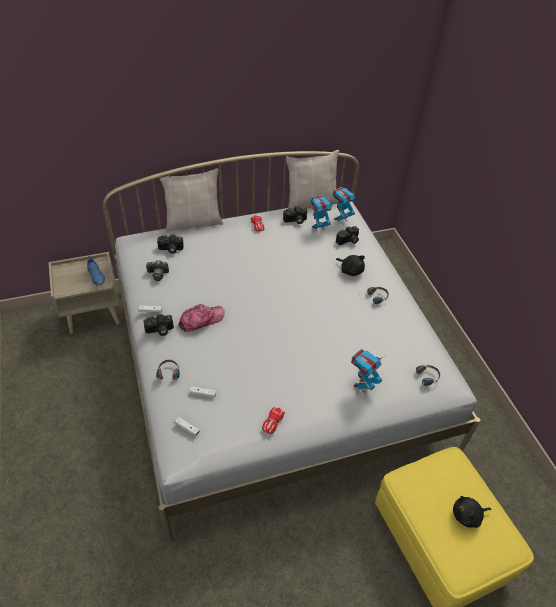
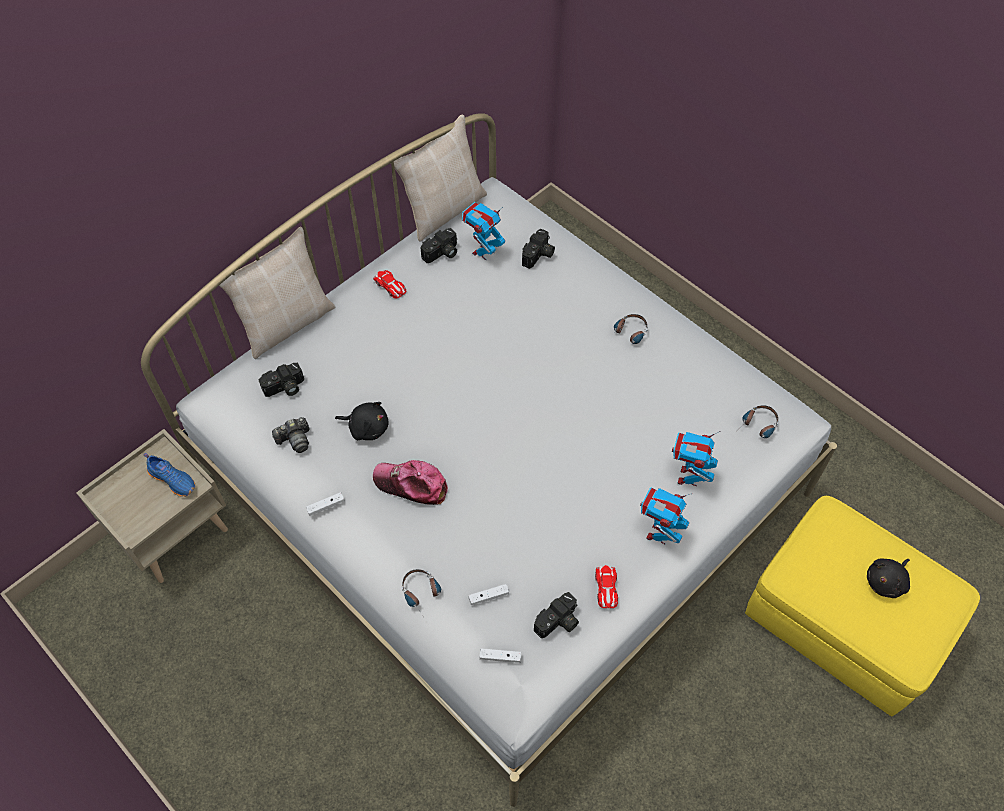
camera: 25 degrees left, 10 degrees up
camera [143,314,174,336] -> camera moved to [534,592,579,638]
cap [179,304,225,332] -> cap turned 105 degrees counterclockwise [373,460,448,505]
toy robot [332,187,358,224] -> toy robot moved to [640,487,692,544]
black plush toy [336,255,365,276] -> black plush toy moved to [335,402,388,440]

